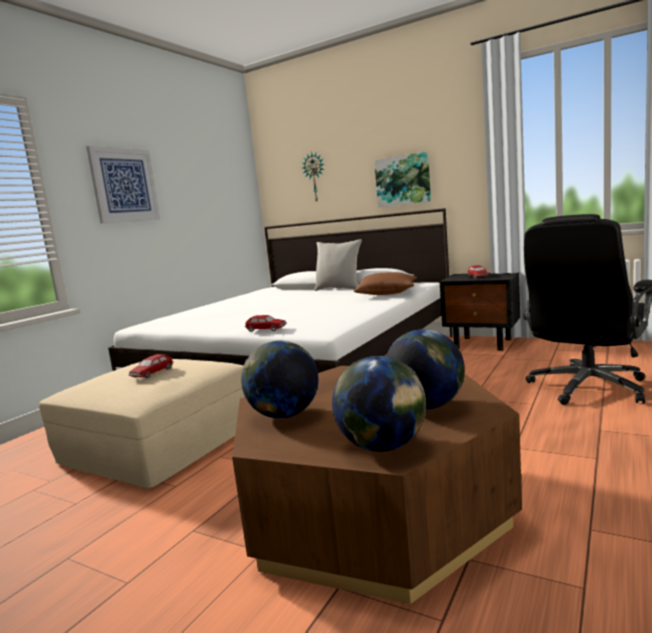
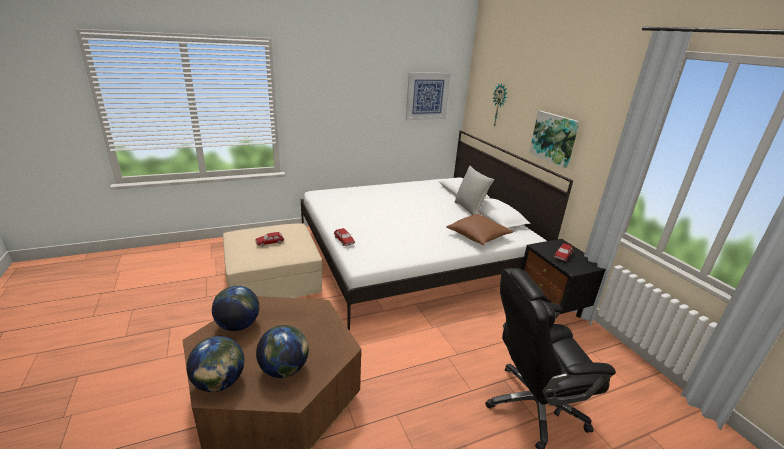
camera: 35 degrees right, 15 degrees up
picture [86,146,160,223] -> picture moved to [406,72,451,120]

